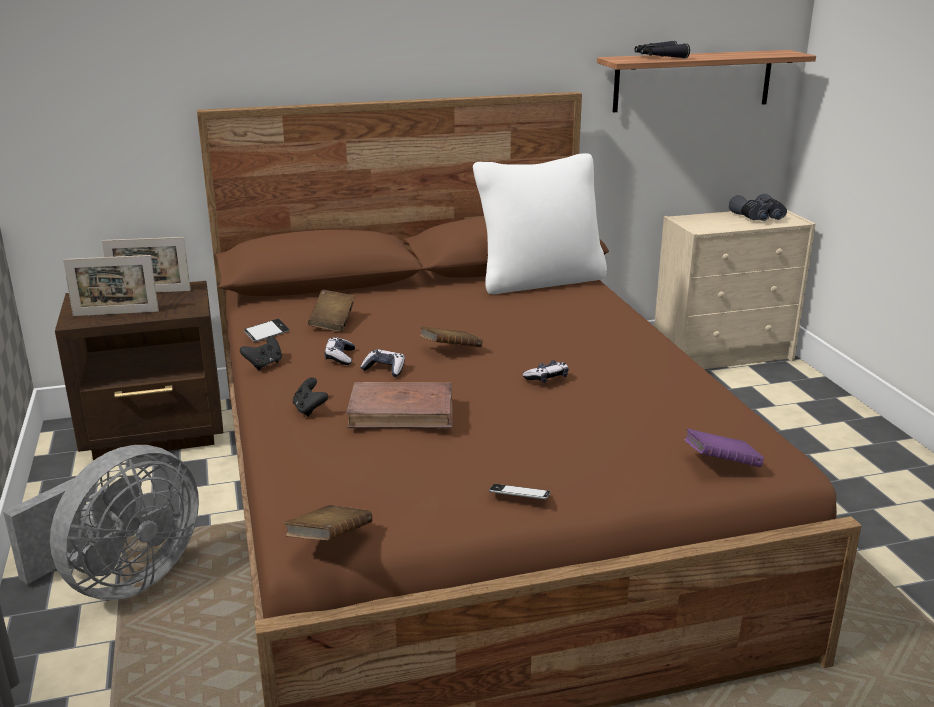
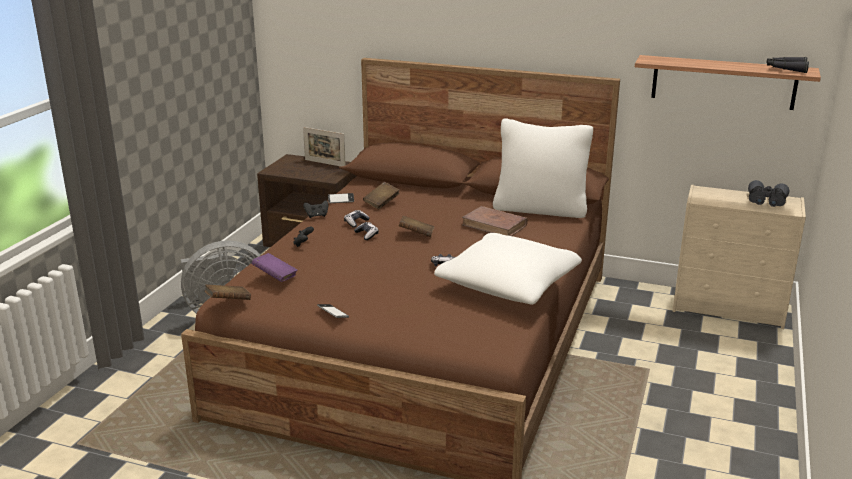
camera: 35 degrees right, 0 degrees up
picture frame [63,255,159,316] -> none
brown book [346,382,452,428] -> brown book moved to [462,206,528,236]
black binoculars [634,40,690,59] -> black binoculars moved to [767,57,809,73]
purple book [684,429,764,467] -> purple book moved to [252,253,297,282]
none -> white pillow [434,233,582,305]

